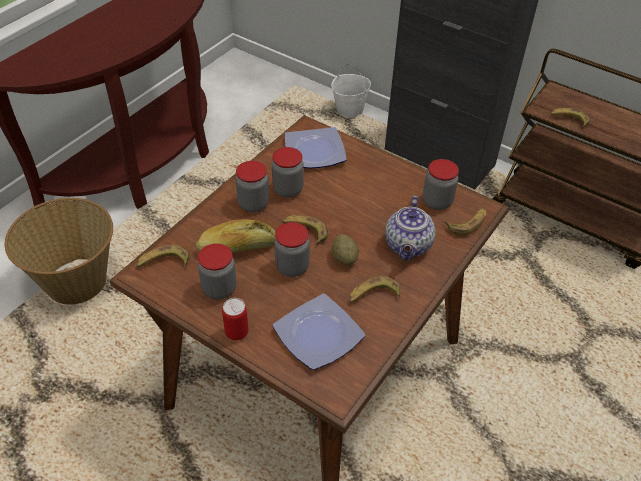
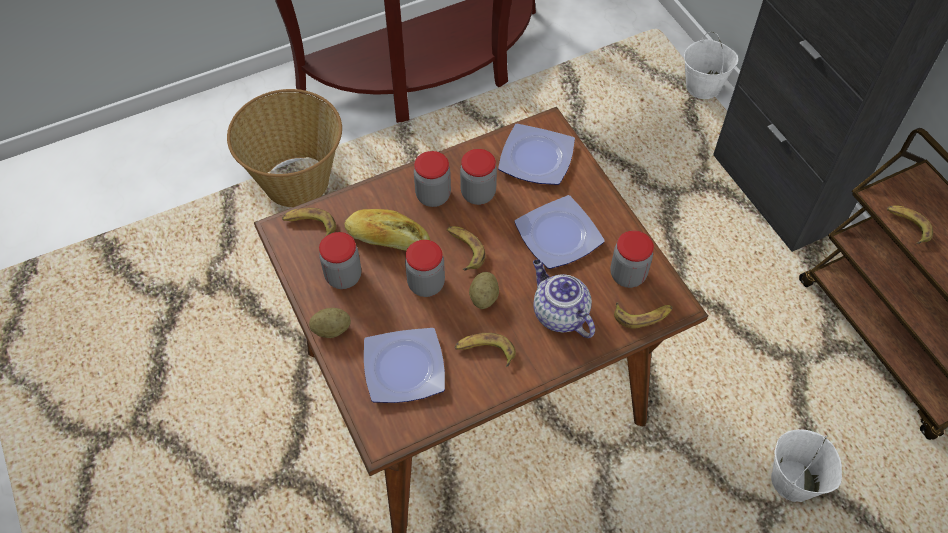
camera: 30 degrees right, 10 degrees up
can [222,298,248,340] -> potato [309,308,351,338]
teapot [385,196,436,261] -> teapot turned 105 degrees clockwise [533,259,595,338]
none -> plate [515,195,605,269]
none -> white bucket [771,429,842,502]

